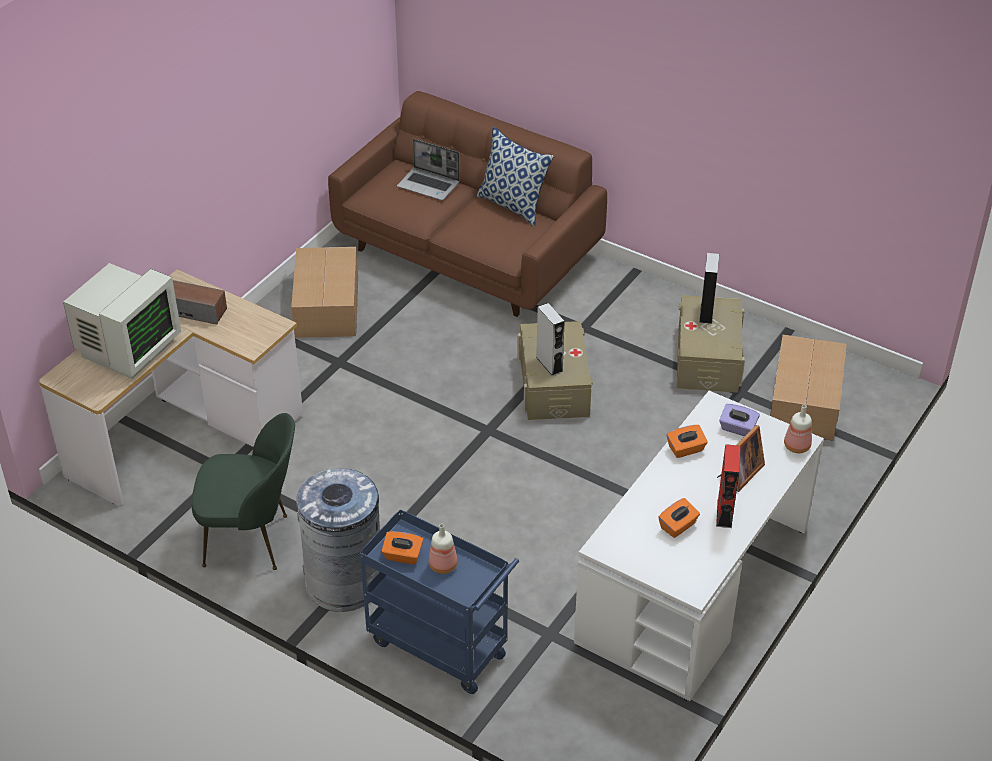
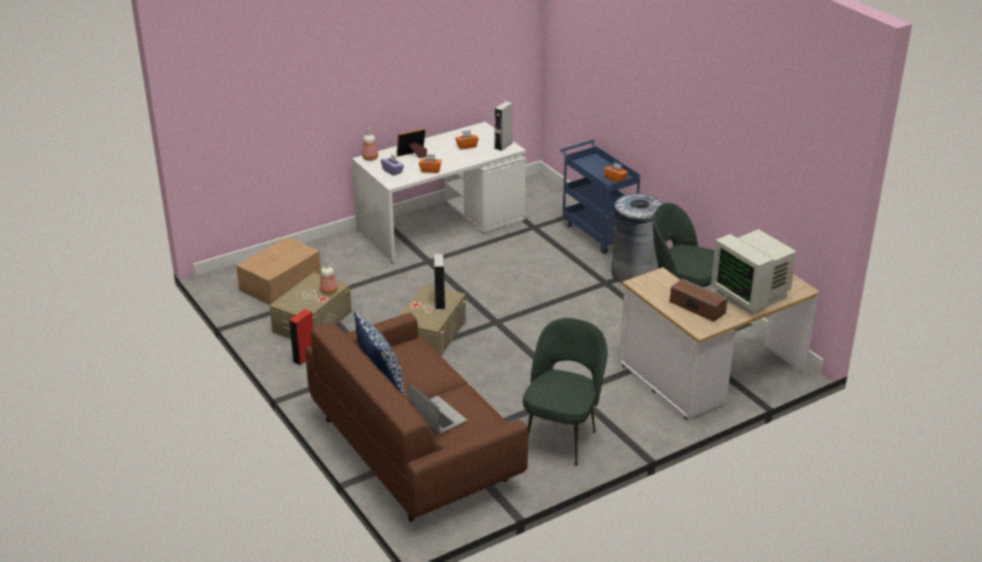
camera: 155 degrees left, 10 degrees down
monitor [63,263,181,379] -> monitor turned 90 degrees counterclockwise [711,229,797,314]
cardboard box [291,247,358,338] -> green chair [523,318,608,465]
bottle [429,524,458,574] -> bottle moved to [320,260,338,295]
grey speaker [699,253,719,324] -> grey speaker moved to [495,101,513,151]
red speaker [716,444,740,528] -> red speaker moved to [289,309,313,365]

